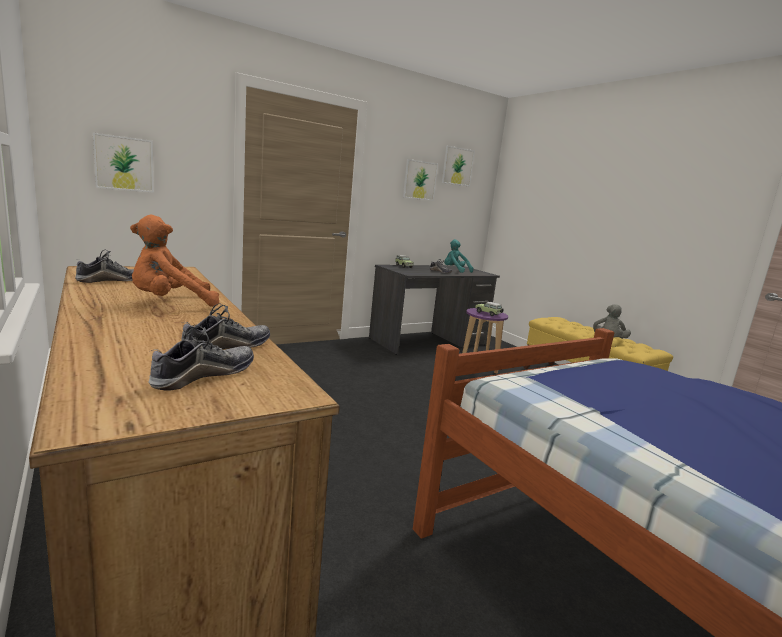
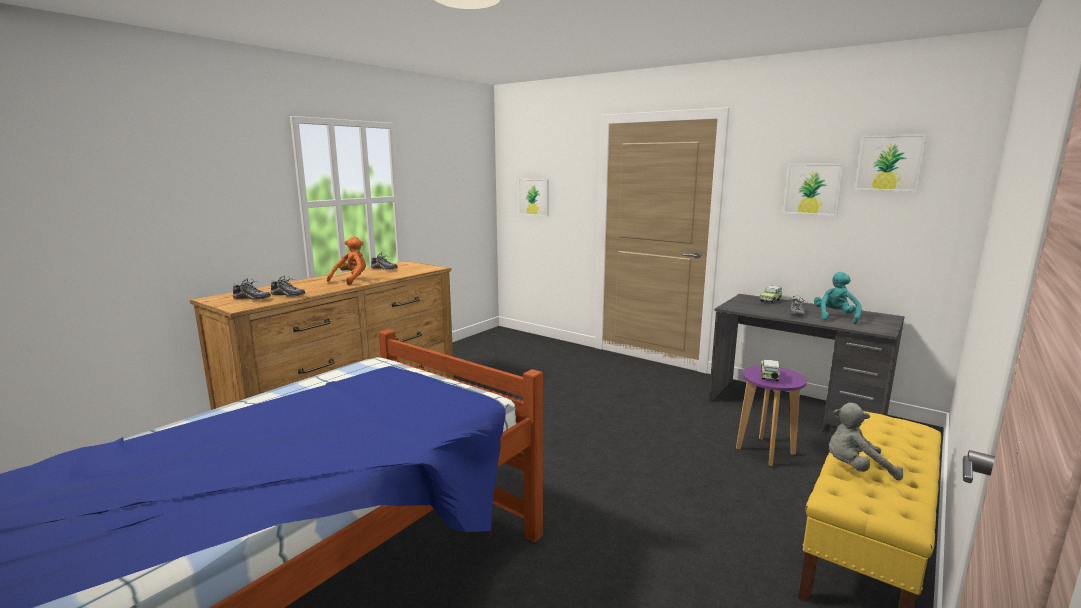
camera: 70 degrees right, 0 degrees up
orange plush toy [130,215,219,307] -> orange plush toy turned 75 degrees clockwise [327,236,366,285]

